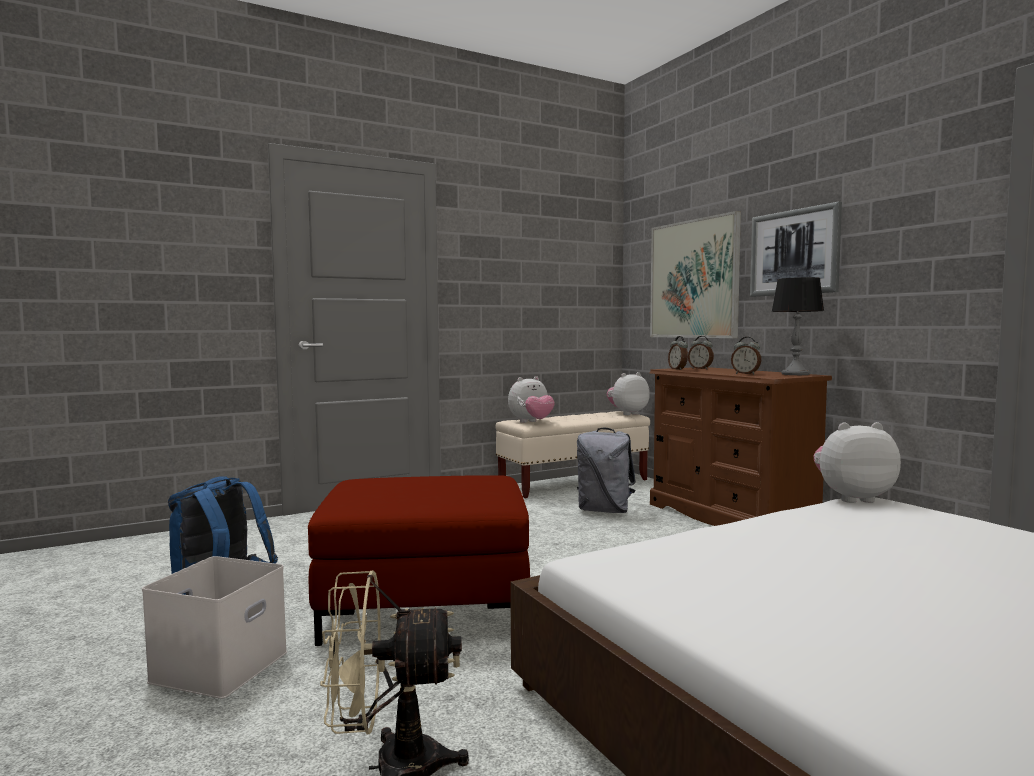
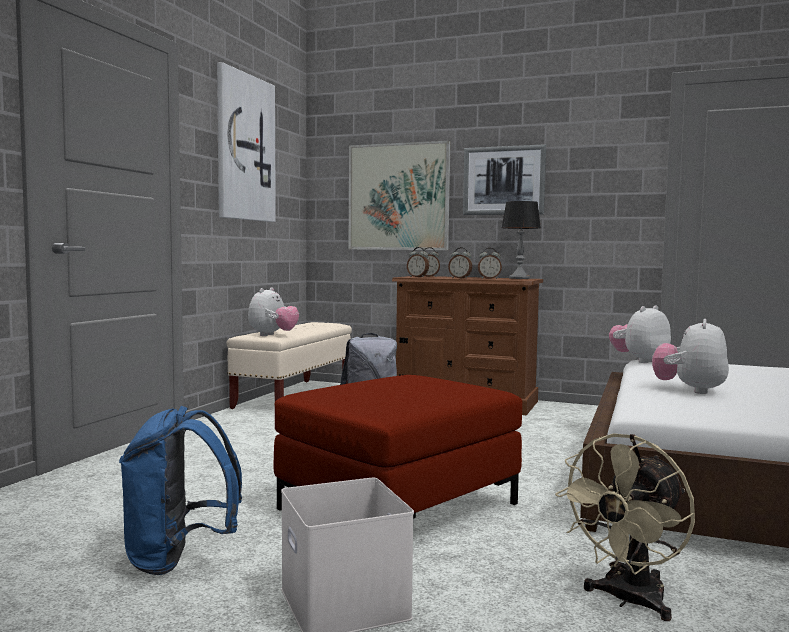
camera: 40 degrees left, 0 degrees up
plush toy [606,372,650,415] -> plush toy moved to [652,319,729,394]
none -> picture [217,62,276,222]
none -> alarm clock [448,247,472,279]

